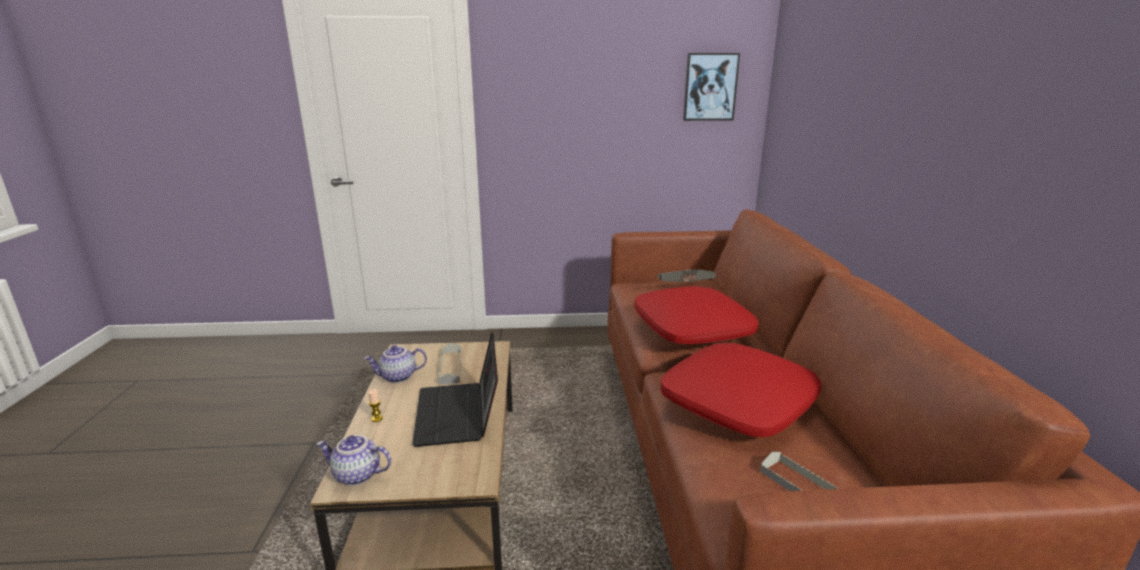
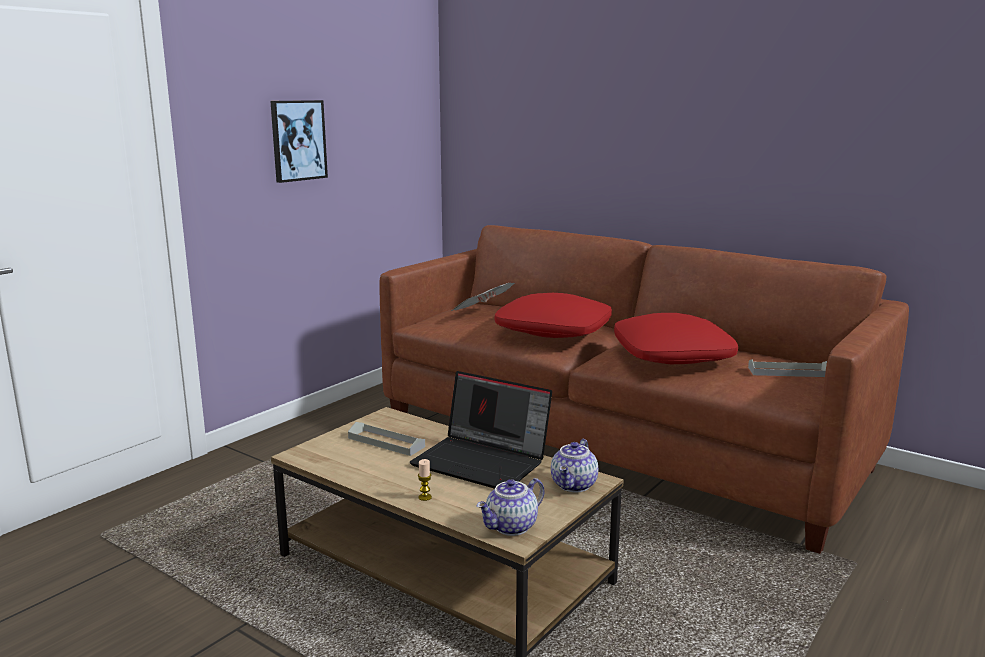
camera: 50 degrees left, 5 degrees down
teapot [364,345,427,383] -> teapot moved to [551,439,598,493]
picture [683,53,740,121] -> picture moved to [270,100,328,183]

